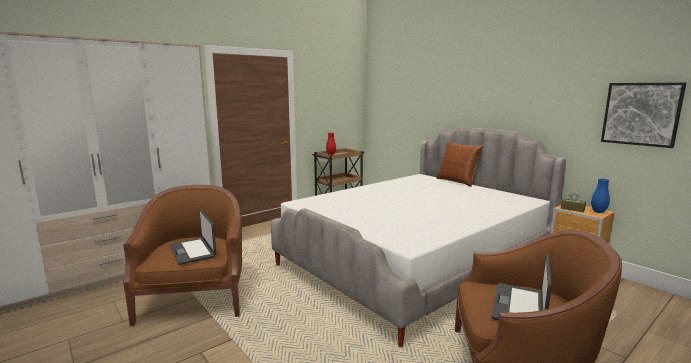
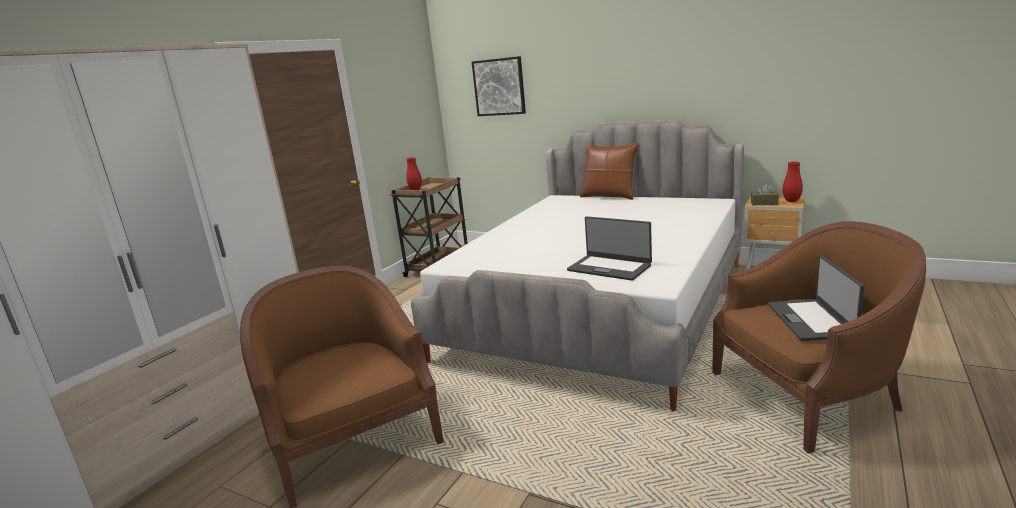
camera: 20 degrees left, 5 degrees up
laptop [170,209,216,265] -> laptop moved to [567,216,652,281]
blue vase [591,179,610,213] -> red vase [783,162,803,202]
picture [601,82,686,148] -> picture moved to [472,56,526,116]

